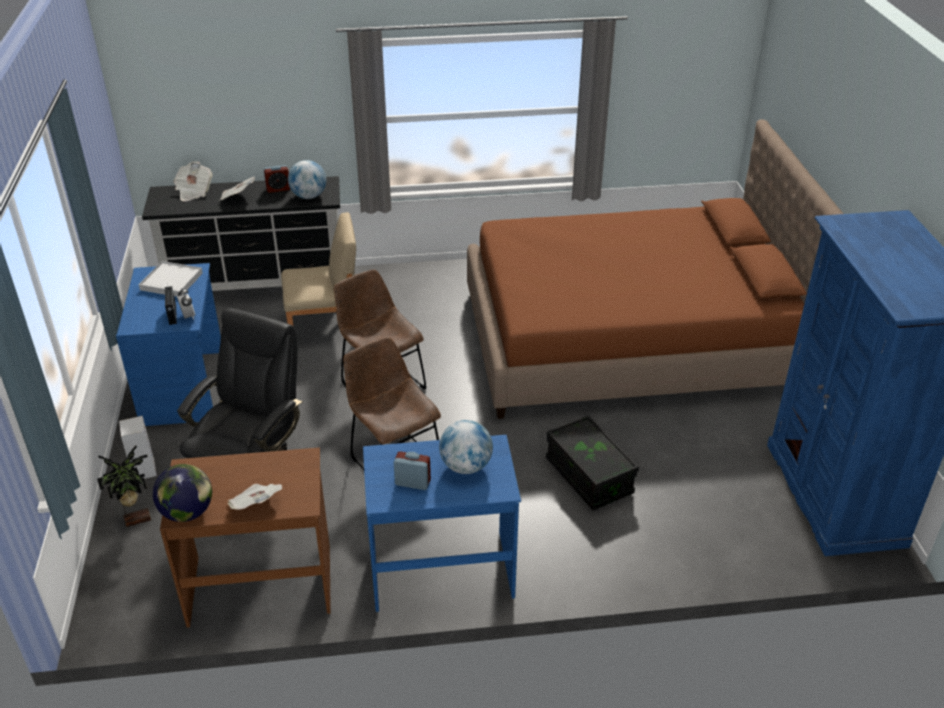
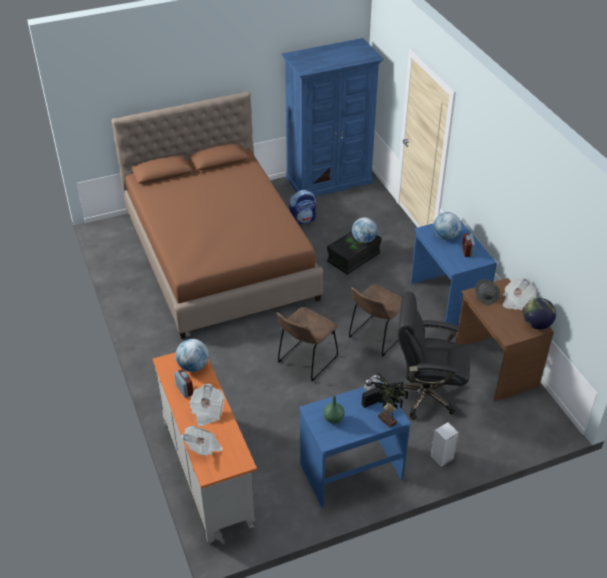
camera: 105 degrees left, 5 degrees up
potted plant [97,446,151,527] -> potted plant moved to [371,372,408,428]
white tray [139,261,203,297] -> green vase [323,396,345,424]
black dresser [142,176,340,291] -> orange dresser [153,352,257,543]
beige chair [281,212,356,326] -> none
none -> backpack [289,190,316,225]
none -> globe [352,217,377,243]
none -> grey hat [475,279,500,305]

